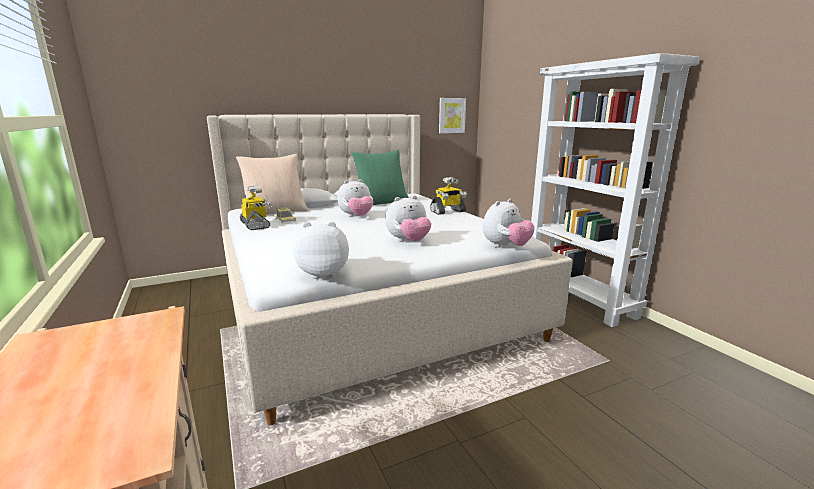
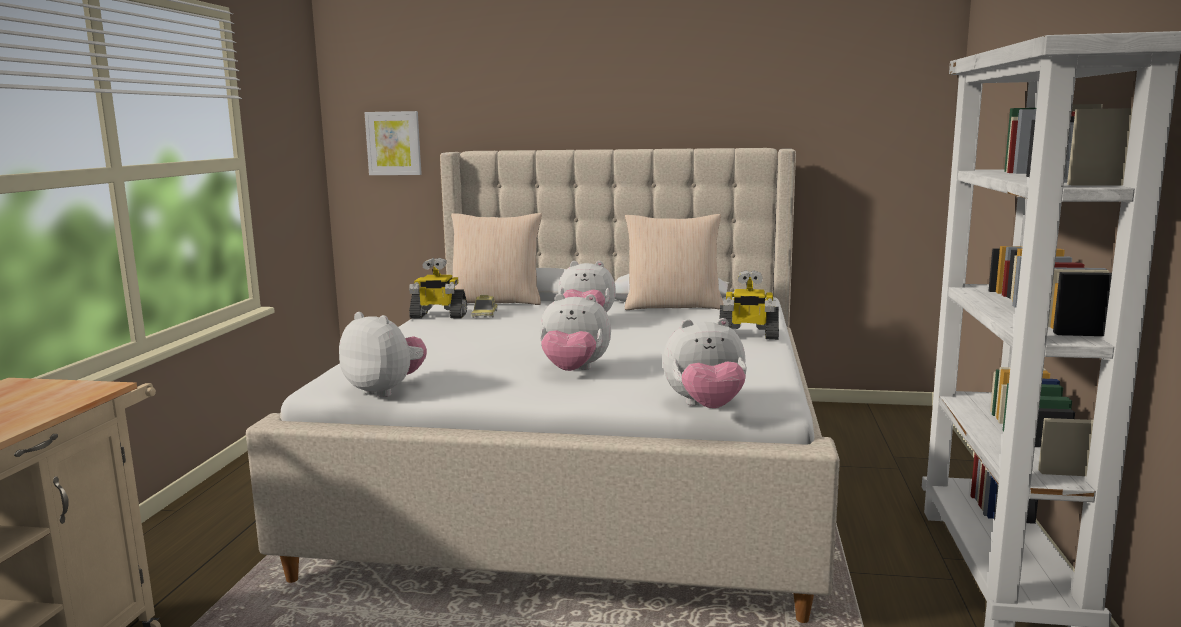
camera: 35 degrees right, 5 degrees down
toy robot [240,185,272,230] -> toy robot turned 90 degrees clockwise [409,258,467,319]
green pillow [351,150,408,205] -> beige pillow [625,214,723,310]
picture [439,98,466,133] -> picture moved to [364,111,422,175]

